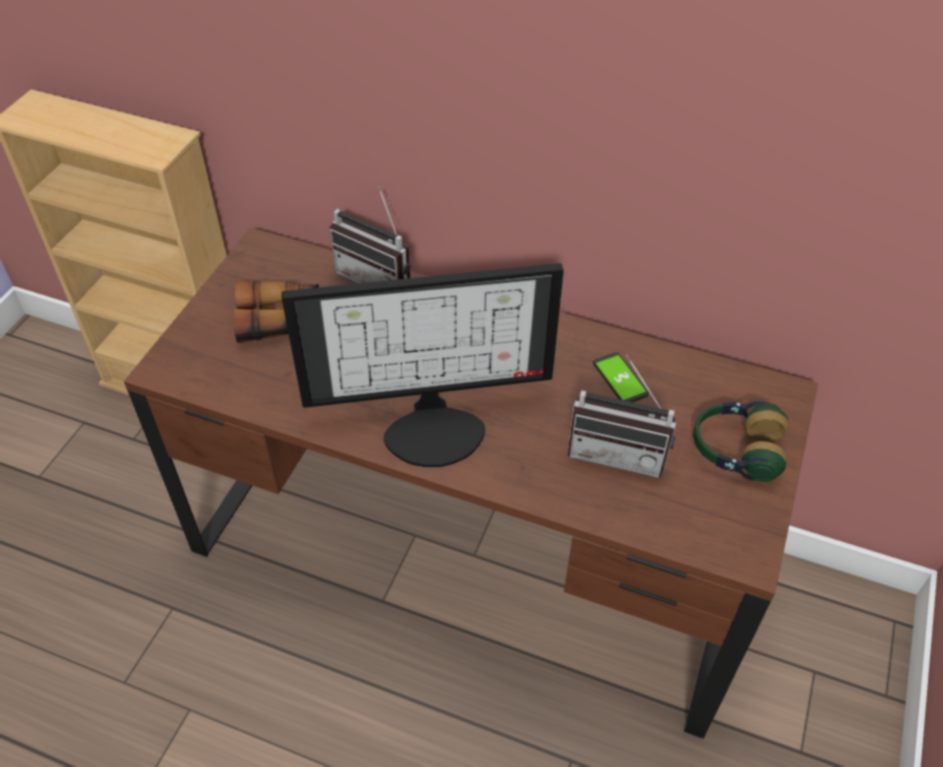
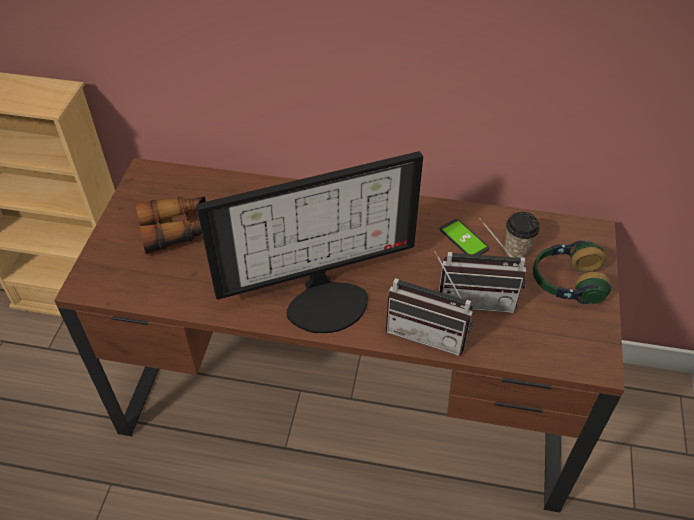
camera: 10 degrees left, 0 degrees up
radio [330,186,410,283] -> radio moved to [386,251,473,356]
none -> cup [504,212,540,258]

